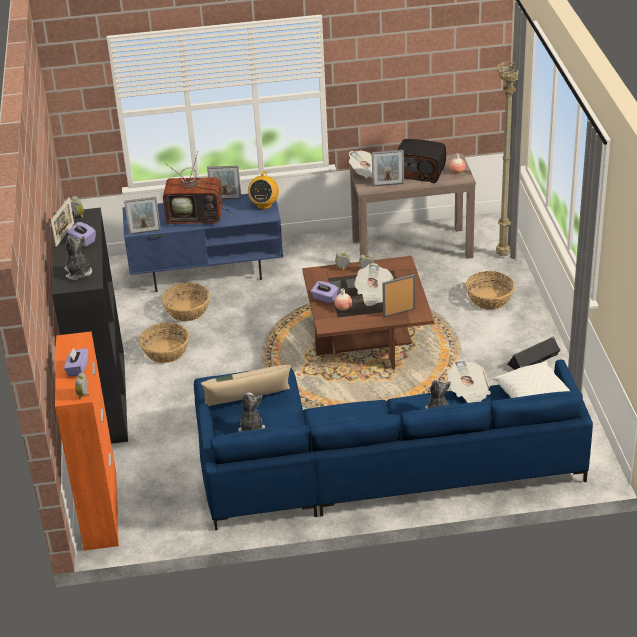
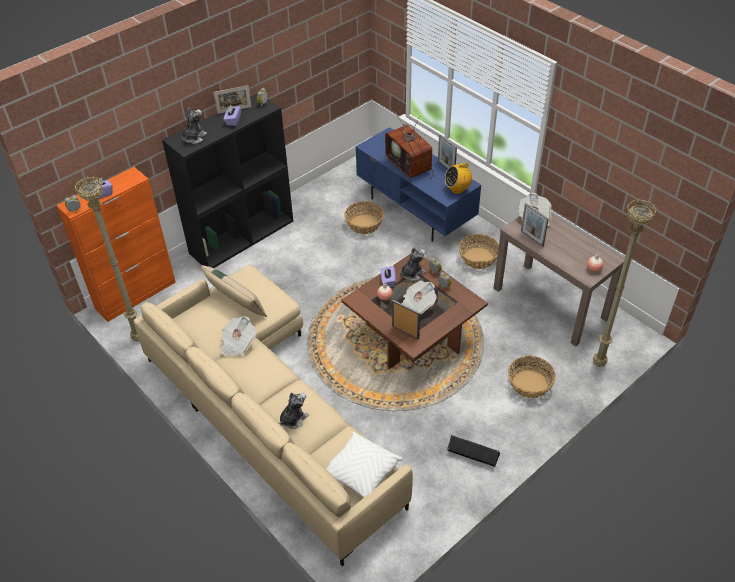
camera: 55 degrees right, 10 degrees up
picture frame [124,197,161,235] -> none
basket [139,323,189,363] -> basket moved to [459,234,499,269]
blue sofa [194,360,593,530] -> beige sofa [133,264,413,566]
plush toy [238,392,265,432] -> plush toy moved to [400,247,426,281]
radio [397,139,446,183] -> none
newspaper [447,359,491,403] -> newspaper moved to [221,316,256,357]
none -> beige floor lamp [74,176,139,341]

